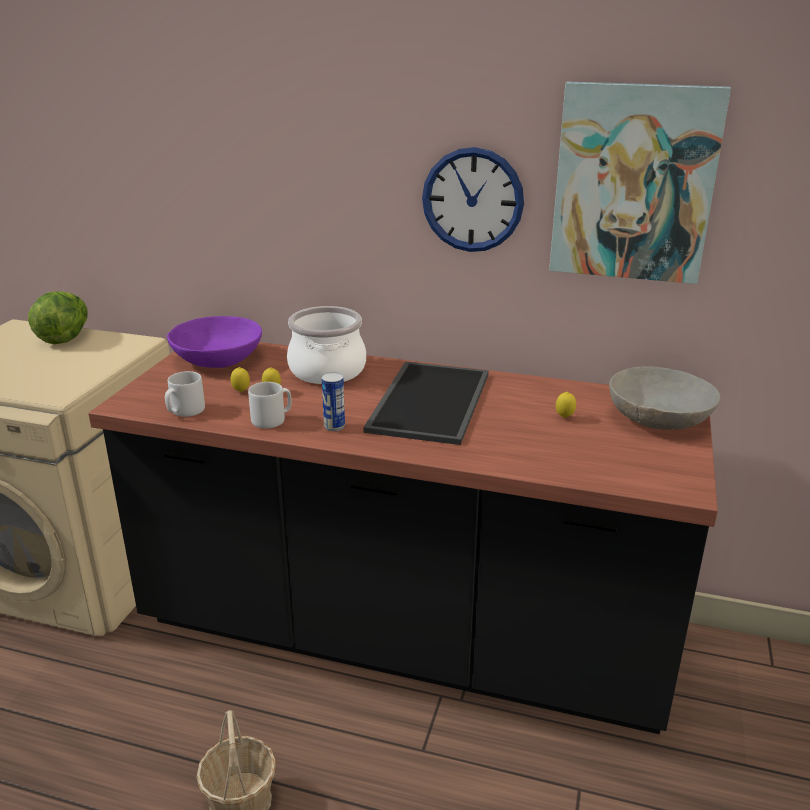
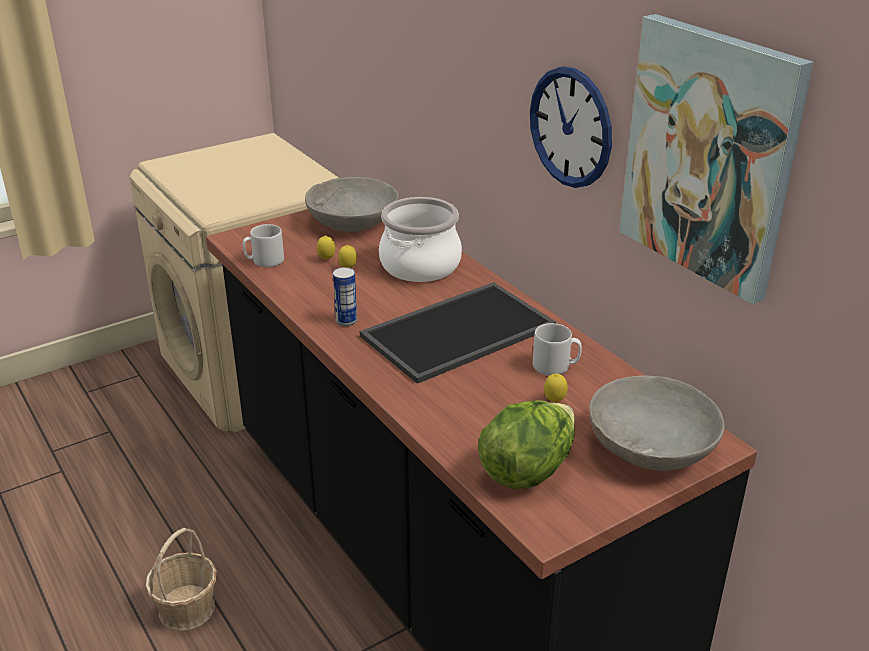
camera: 40 degrees right, 5 degrees up
lettuce [28,291,88,344] -> lettuce moved to [478,400,575,489]
purple bowl [167,316,262,368] -> grey bowl [305,177,398,232]
grey mug [248,382,292,429] -> grey mug moved to [533,323,582,376]

